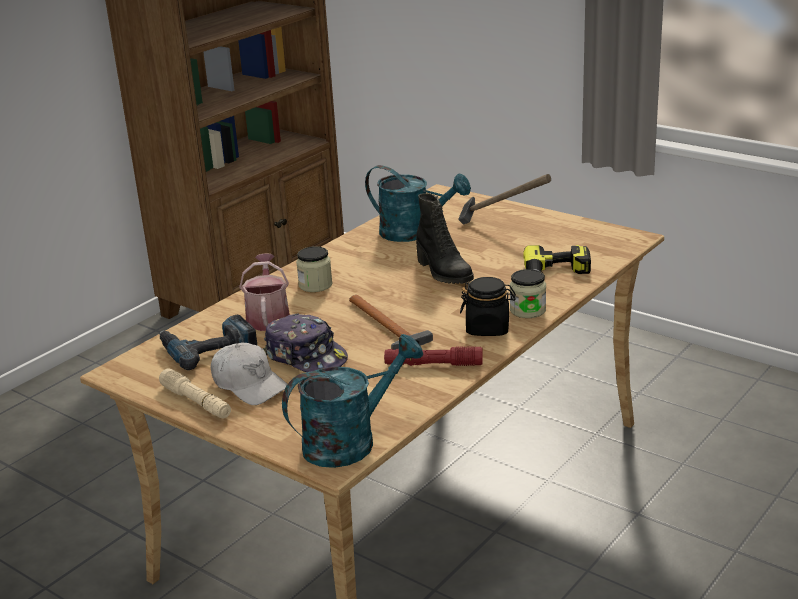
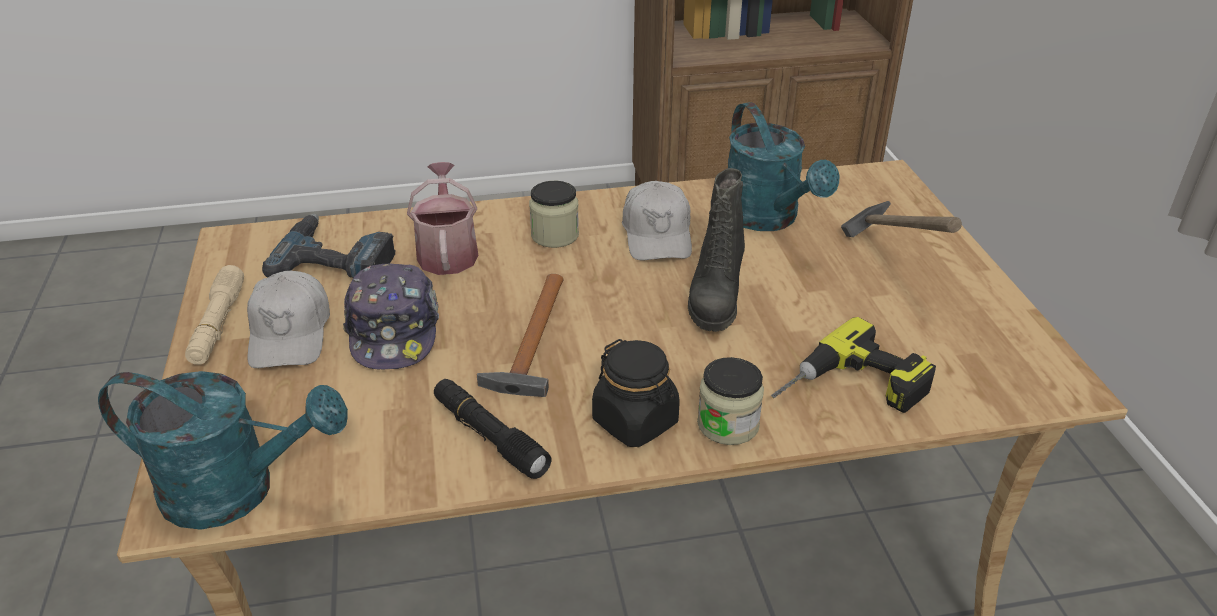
camera: 40 degrees right, 10 degrees up
watering can [239,253,290,331] -> watering can turned 45 degrees counterclockwise [407,162,478,275]
red flashlight [384,346,483,366] -> black flashlight [434,379,551,479]
none -> white cap [622,181,692,261]

